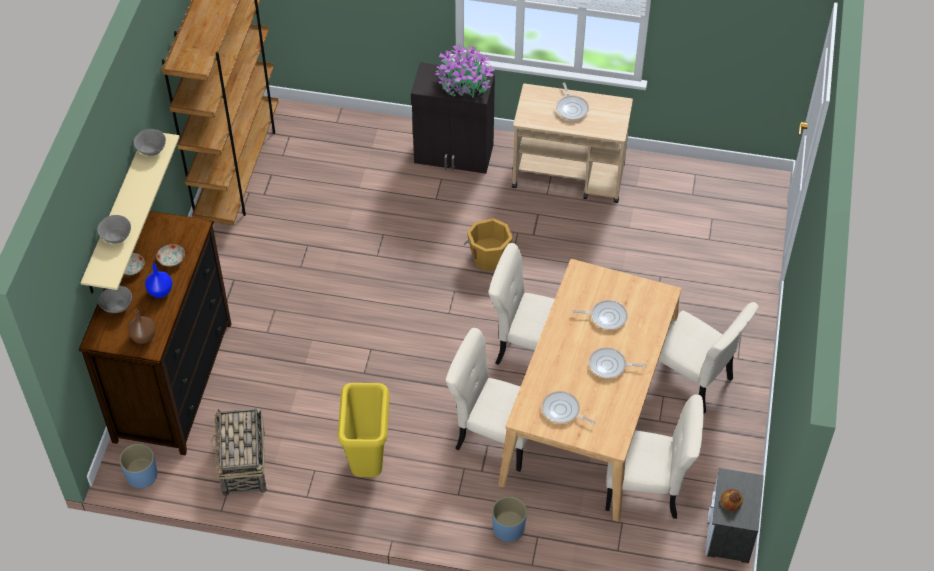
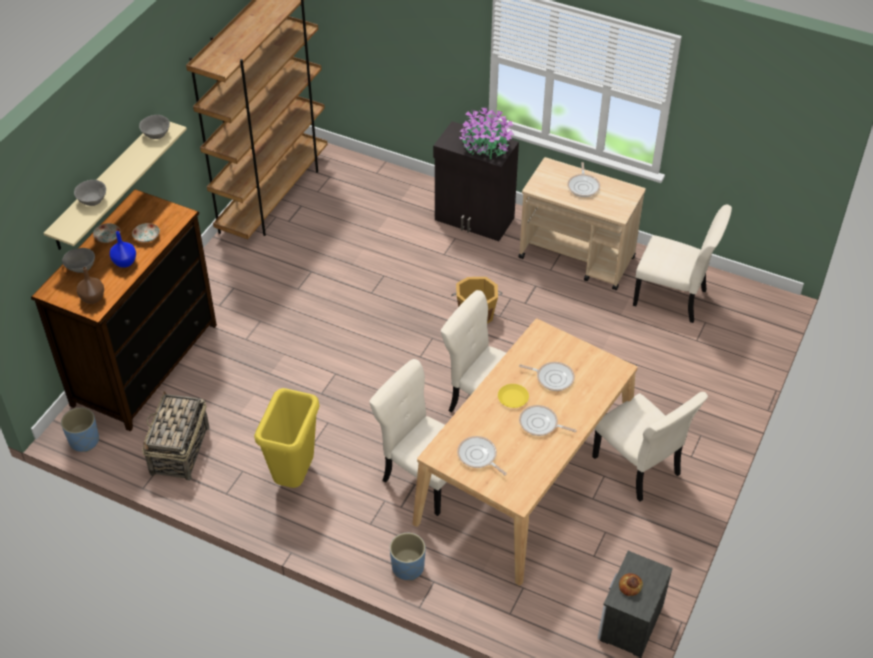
camera: 15 degrees right, 5 degrees down
beige chair [605,394,704,519] -> beige chair moved to [633,204,732,323]
none -> yellow plate [498,384,529,408]

